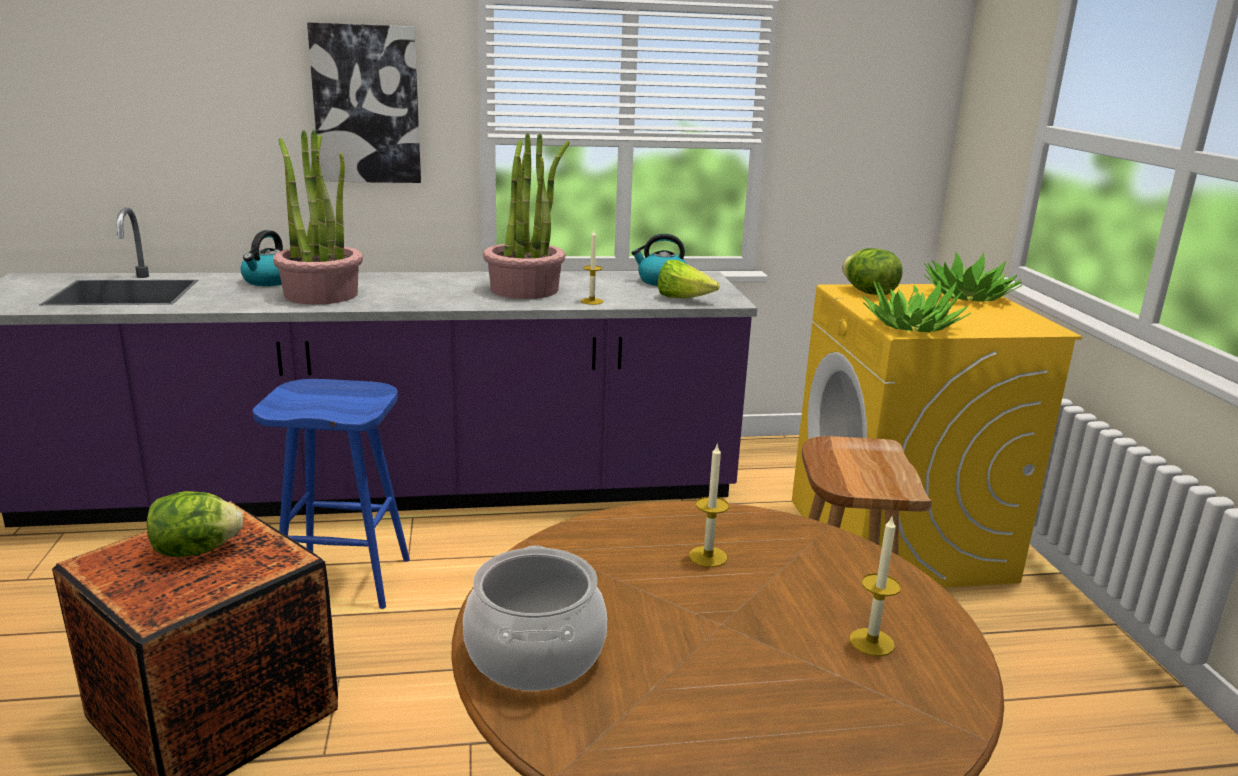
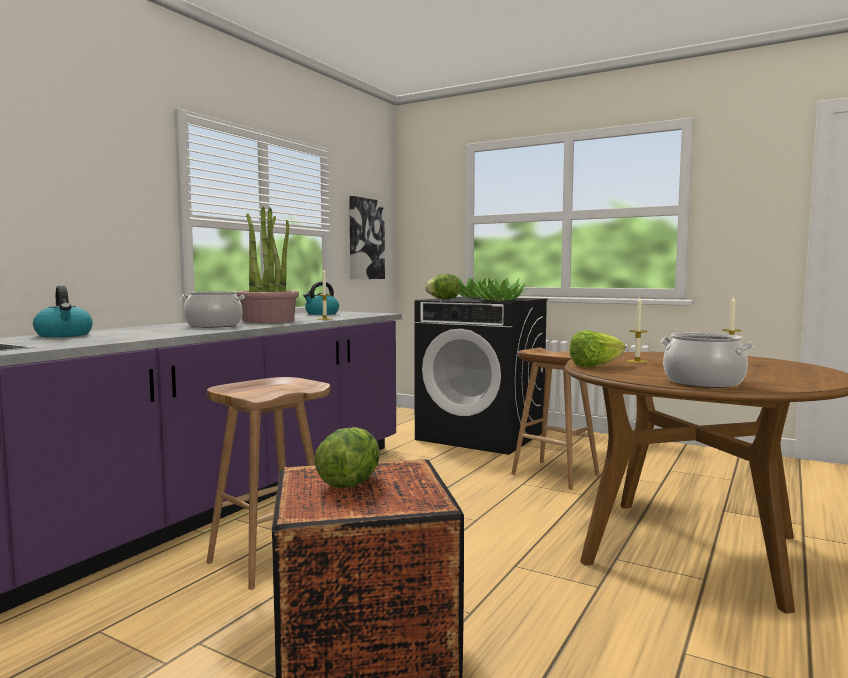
camera: 50 degrees left, 15 degrees down
blue stool [253,379,410,609] -> brown stool [207,377,330,590]
potted plant [273,130,363,305] -> none
picture [307,22,421,183] -> picture moved to [349,196,385,279]
lettuce [658,260,720,298] -> lettuce moved to [569,330,626,367]
yellow washing machine [792,284,1082,588] -> black washing machine [414,297,548,455]
none -> cooking pot [181,291,245,328]

